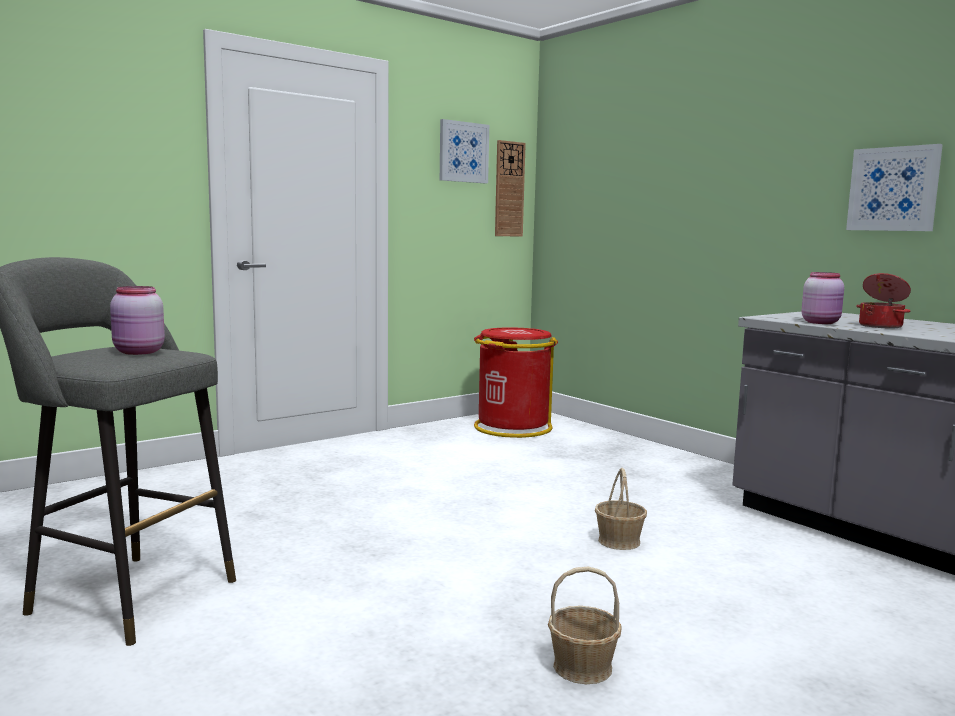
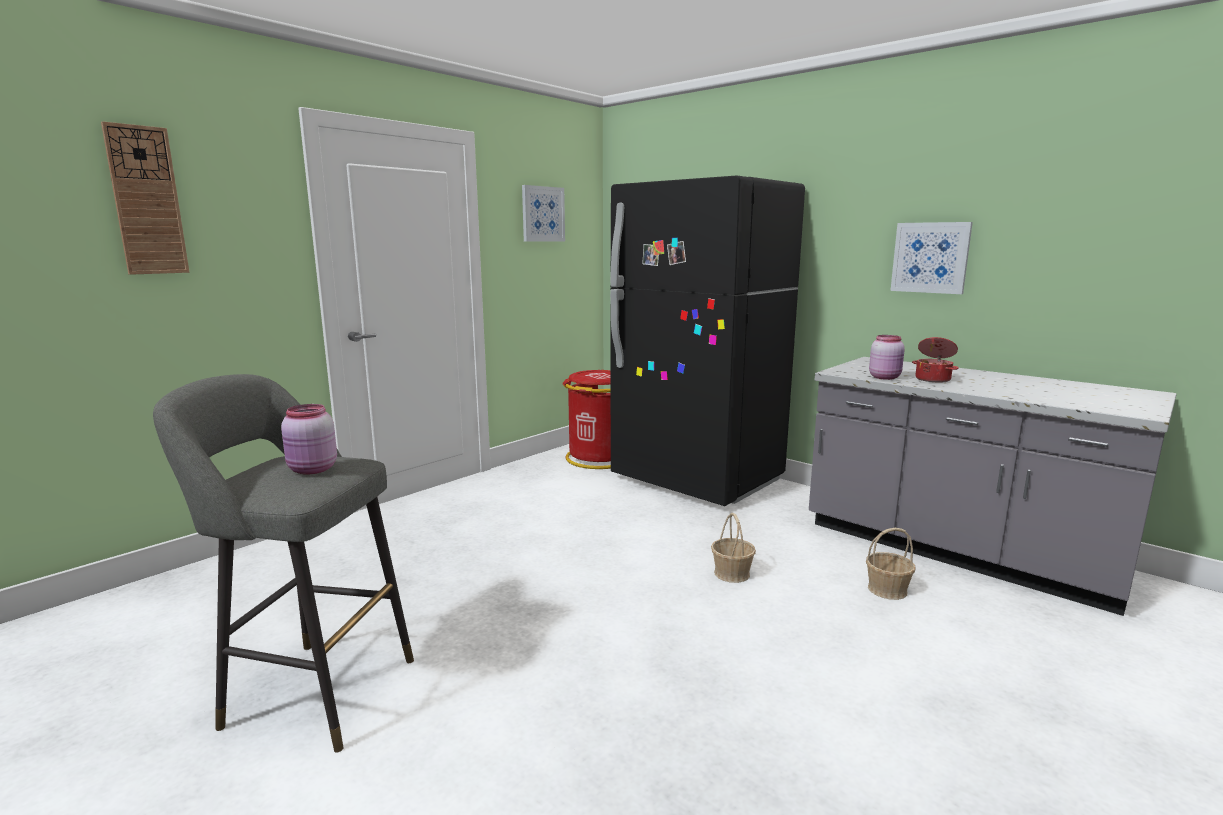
camera: 10 degrees left, 5 degrees up
wall clock [495,140,526,237] -> wall clock moved to [101,121,189,275]
basket [548,567,622,684] -> basket moved to [866,528,916,600]
none -> black fridge [610,176,805,506]

